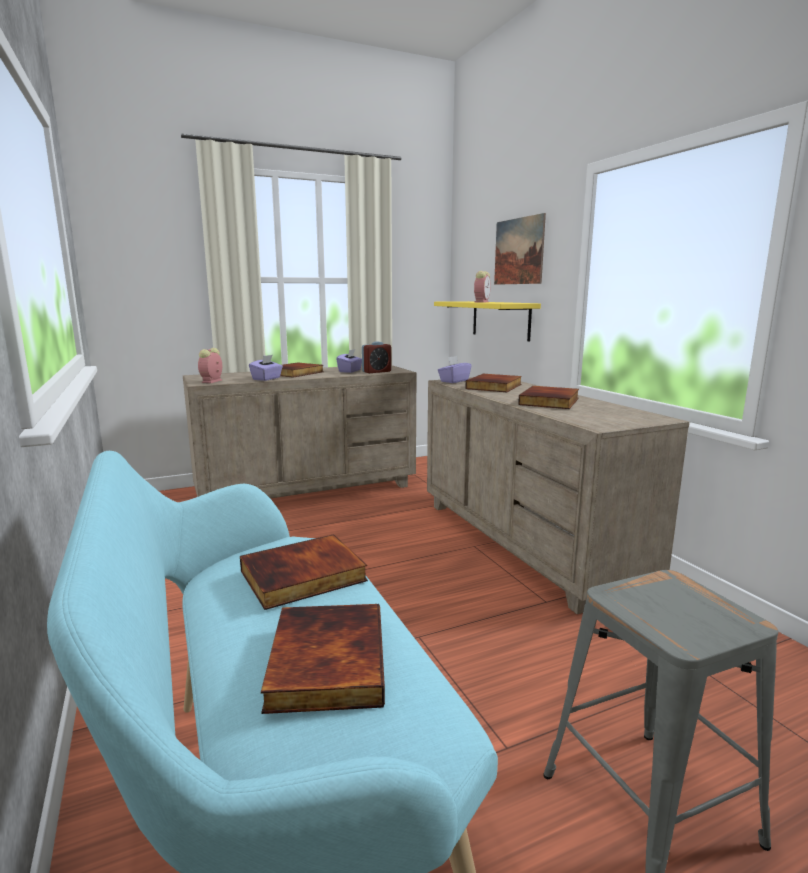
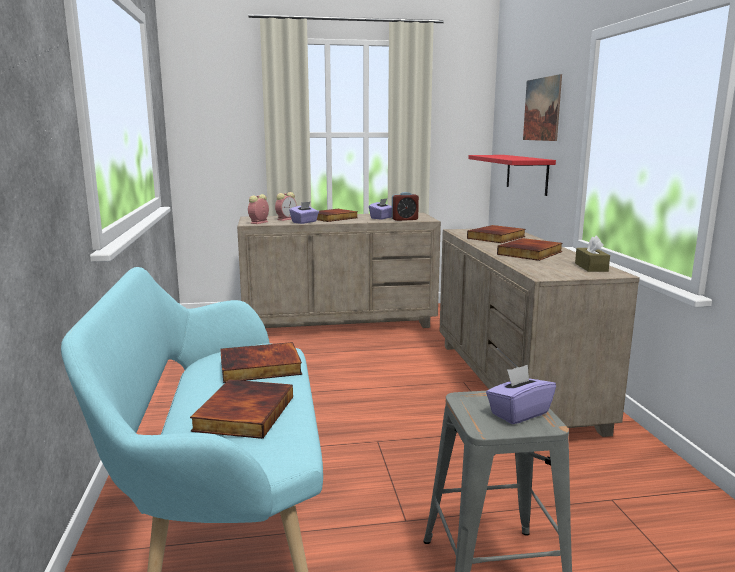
camera: 15 degrees right, 0 degrees up
yellow shelf [434,301,541,341] -> red shelf [468,155,556,196]
purple tissue box [438,356,471,383] -> purple tissue box moved to [486,365,556,424]
alarm clock [474,271,491,303] -> alarm clock moved to [275,192,297,221]
none -> brown tissue box [575,236,610,272]

